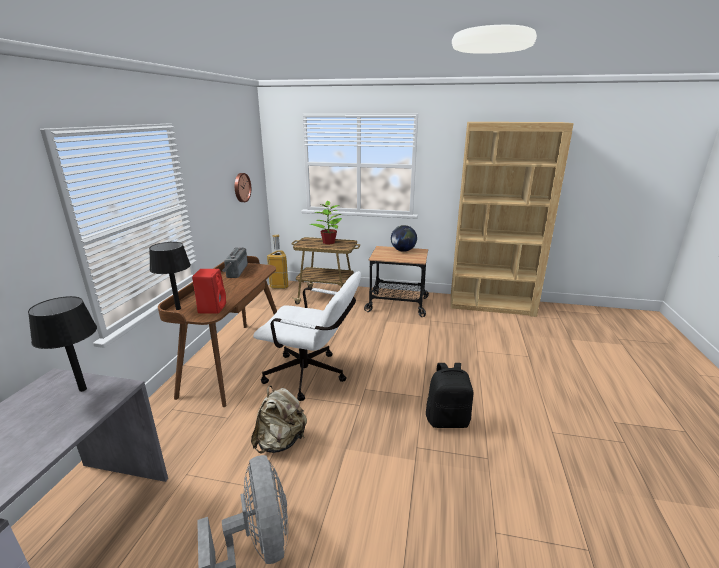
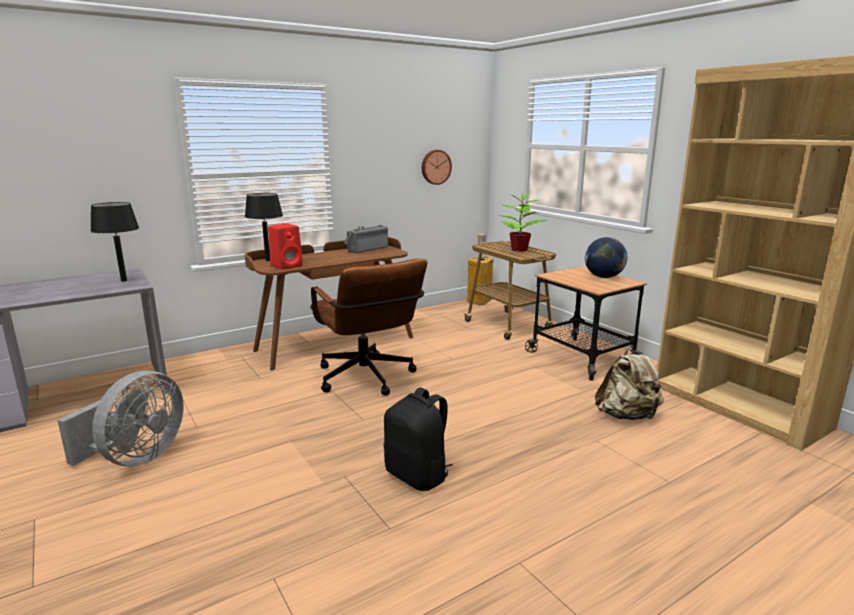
camera: 45 degrees right, 5 degrees down
beige backpack [251,385,307,453] -> beige backpack moved to [595,345,664,420]
white office chair [253,271,361,401] -> brown office chair [310,259,427,396]

